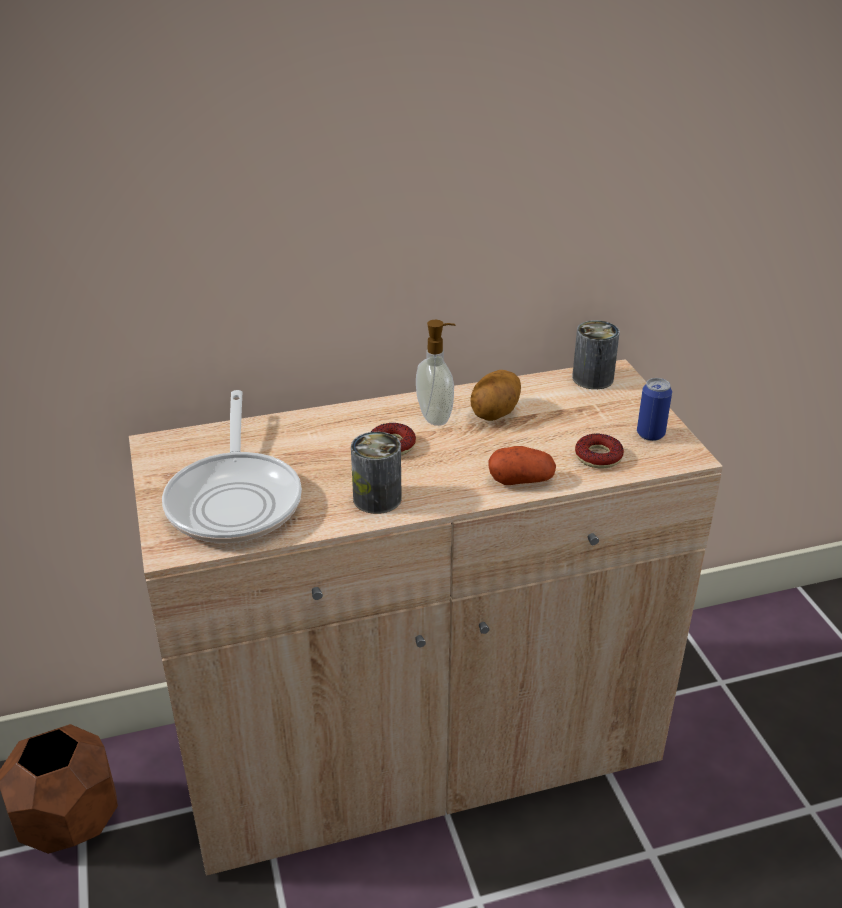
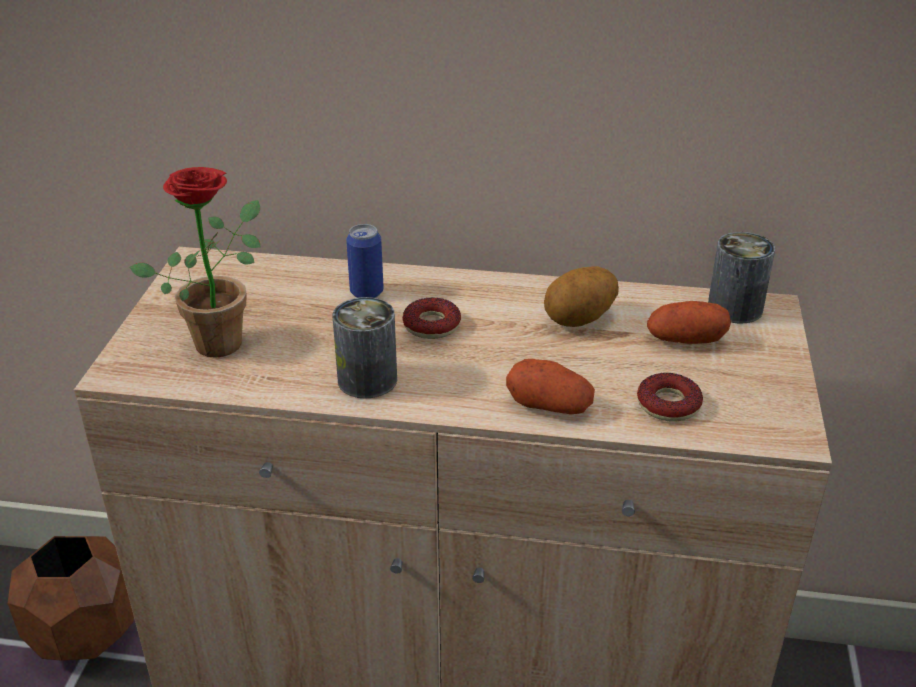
camera: 25 degrees right, 0 degrees up
frying pan [162,390,302,543] -> potted plant [129,167,261,358]
soap dispenser [416,320,455,426] -> none
can [637,378,672,441] -> can moved to [346,224,384,298]
none -> potato [647,301,731,344]

